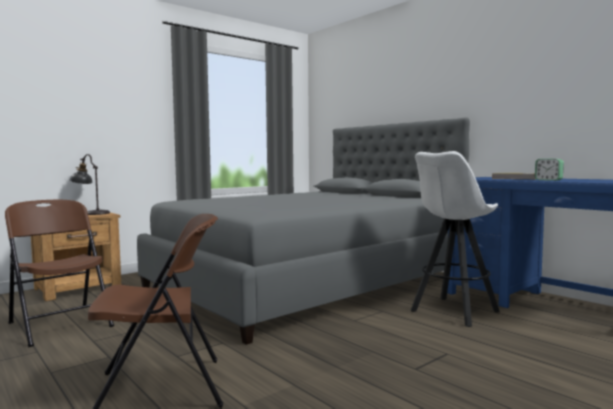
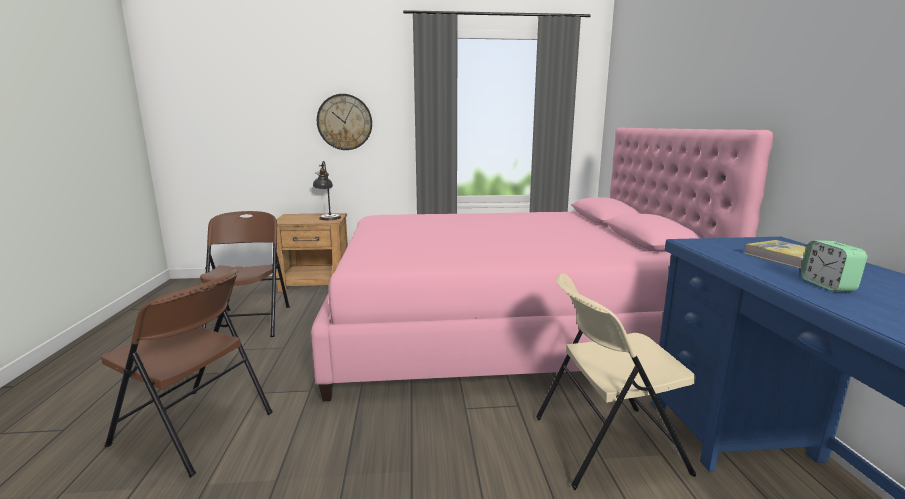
camera: 35 degrees right, 10 degrees up
grey bed [137,117,470,345] -> pink bed [311,127,773,401]
white stool [411,151,500,327] -> beige chair [536,273,696,490]
none -> wall clock [317,94,372,150]

